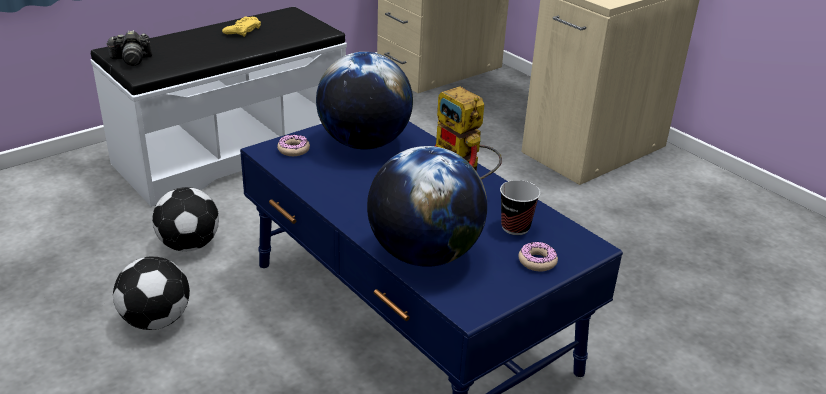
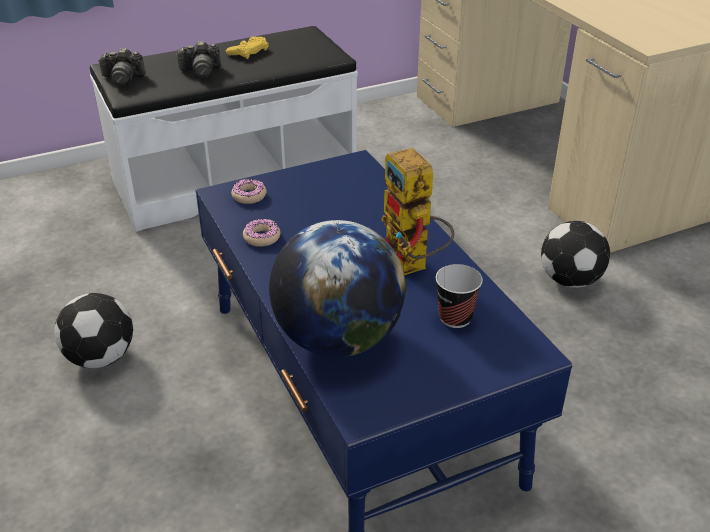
camera: 15 degrees right, 5 degrees up
football [152,187,219,251] -> football moved to [541,221,610,288]
globe [316,52,413,149] -> none
donut [518,241,558,272] -> donut moved to [243,219,280,247]
none -> camera [176,41,221,78]

